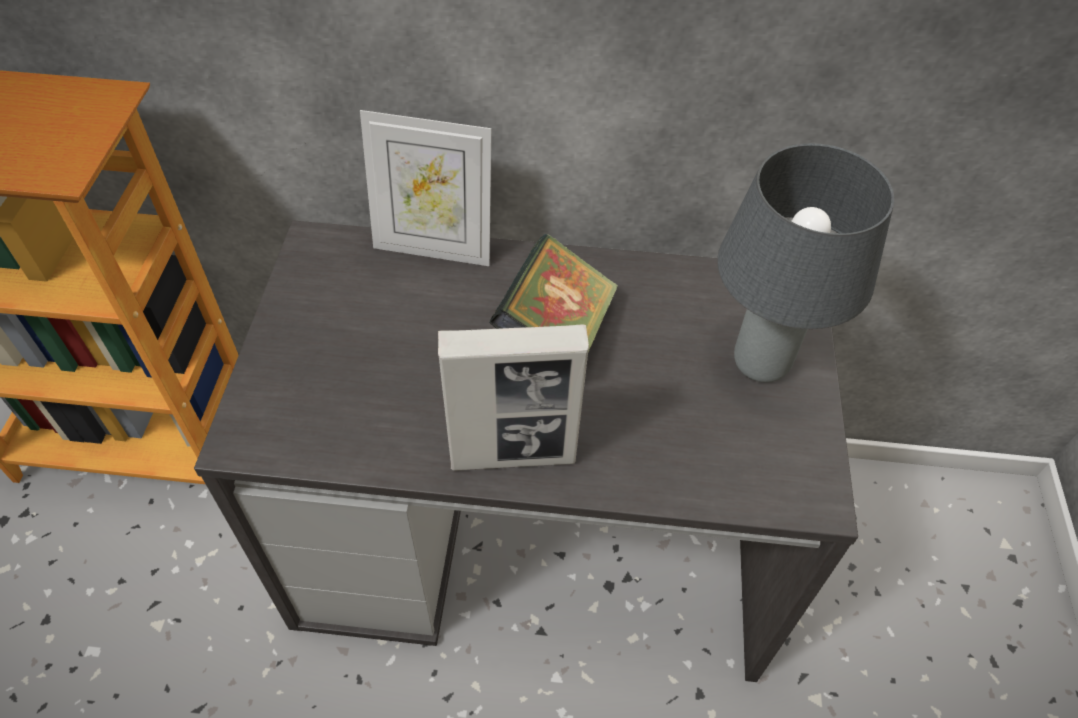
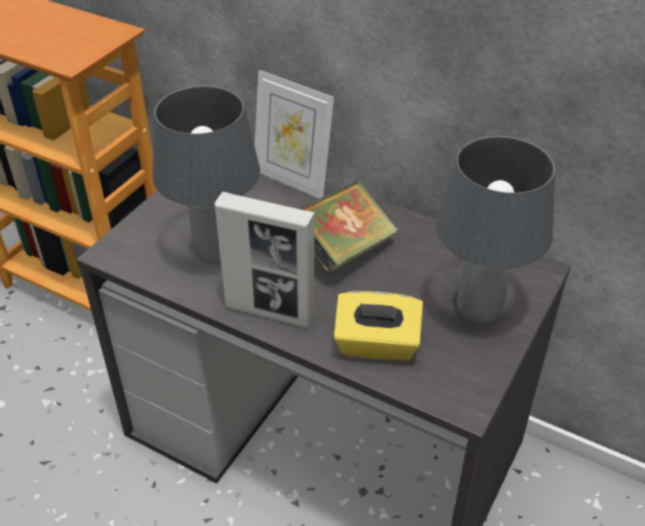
camera: 25 degrees right, 10 degrees down
none -> grey table lamp [153,86,260,264]
none -> yellow tissue box [334,291,423,361]

